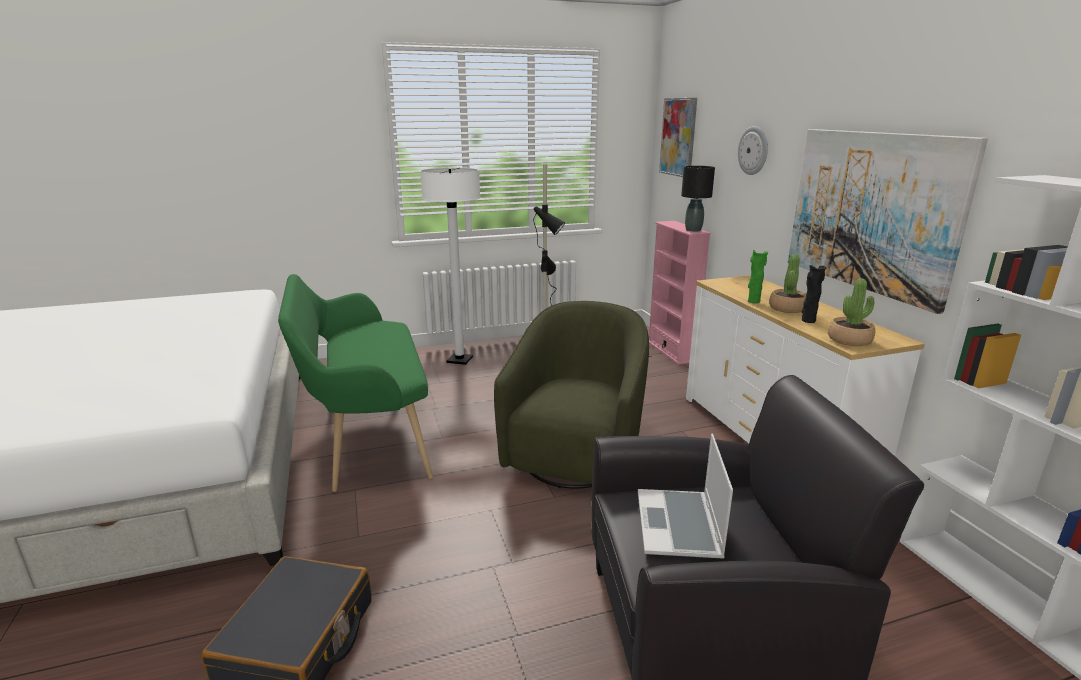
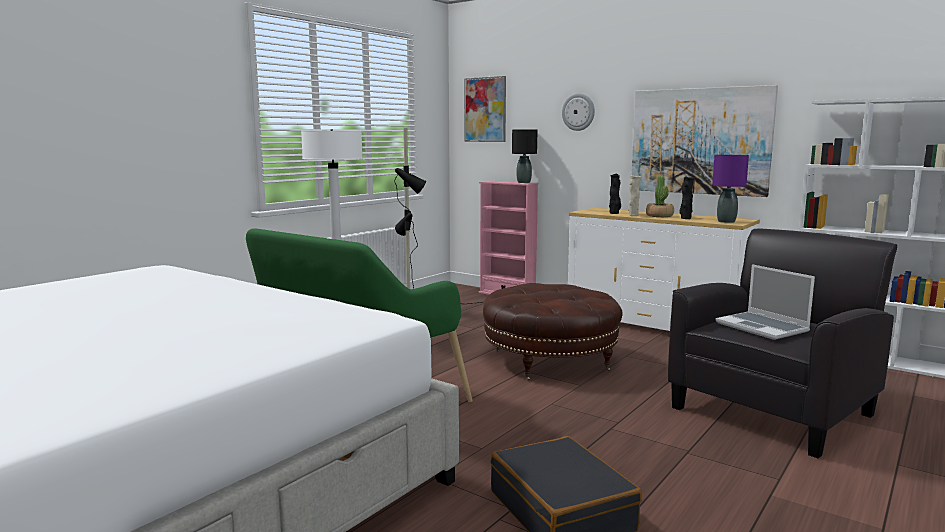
camera: 35 degrees left, 10 degrees down
green armchair [494,301,649,489] -> brown ottoman [483,283,623,380]
green vase [748,250,768,303] -> beige vase [628,175,641,216]
potted plant [828,278,875,346] -> purple table lamp [712,155,749,223]
none -> black vase [609,174,621,214]

